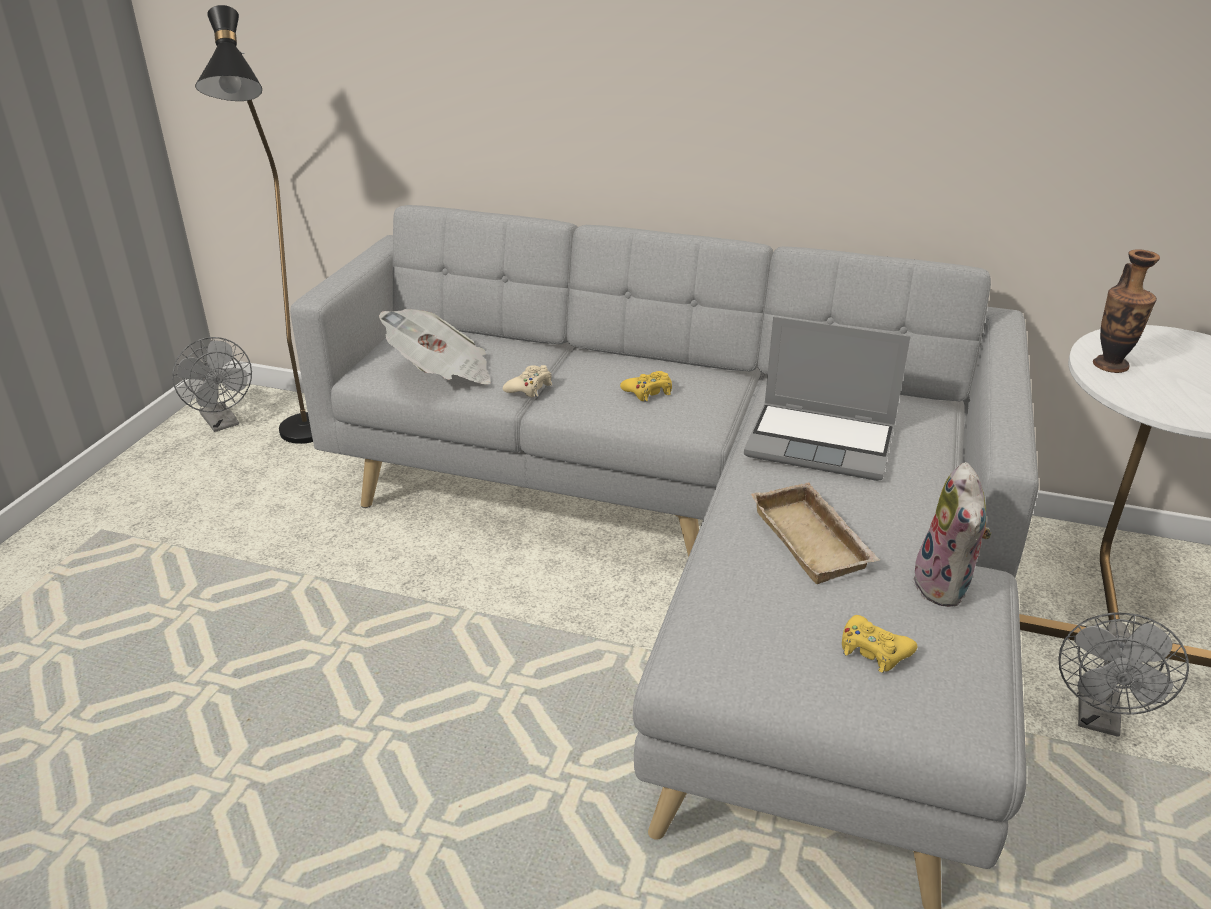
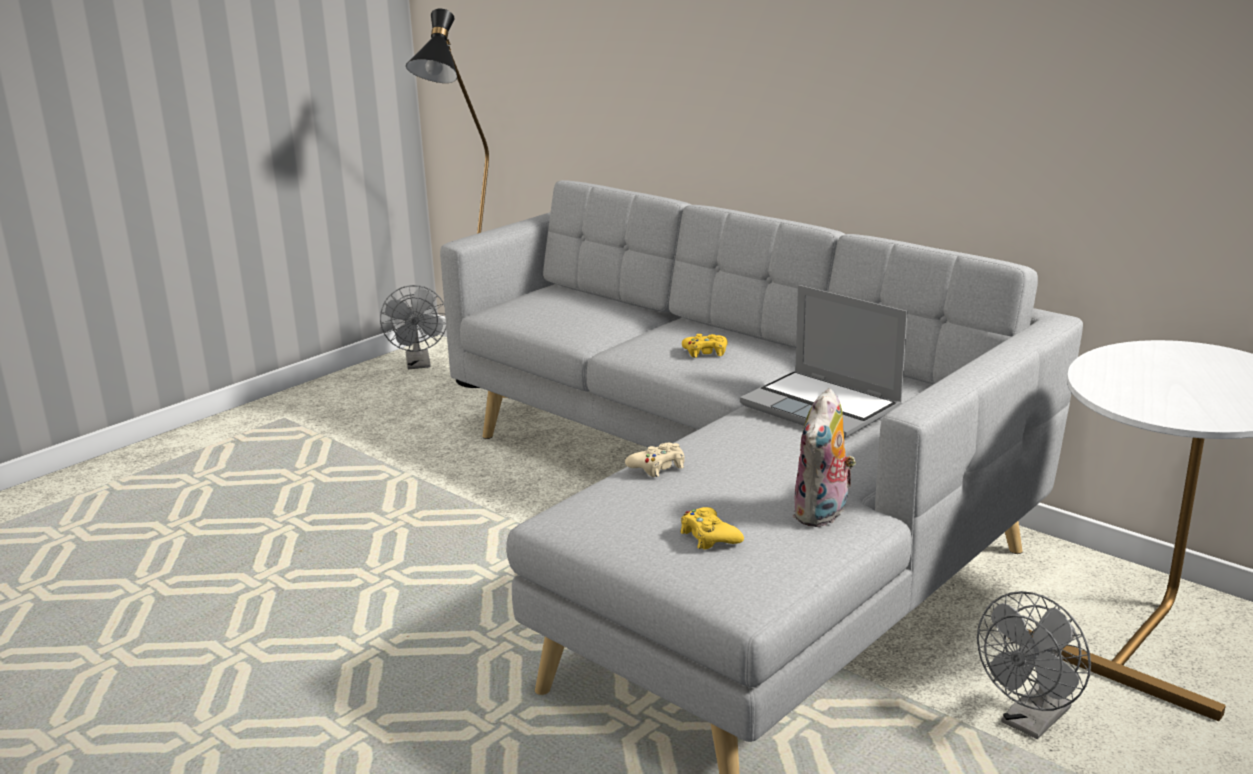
camera: 25 degrees right, 10 degrees down
newspaper [379,309,491,384] -> none
beige game controller [503,365,552,397] -> beige game controller moved to [625,443,685,477]
beige tray [750,482,880,584] -> none
vase [1093,249,1160,373] -> none

